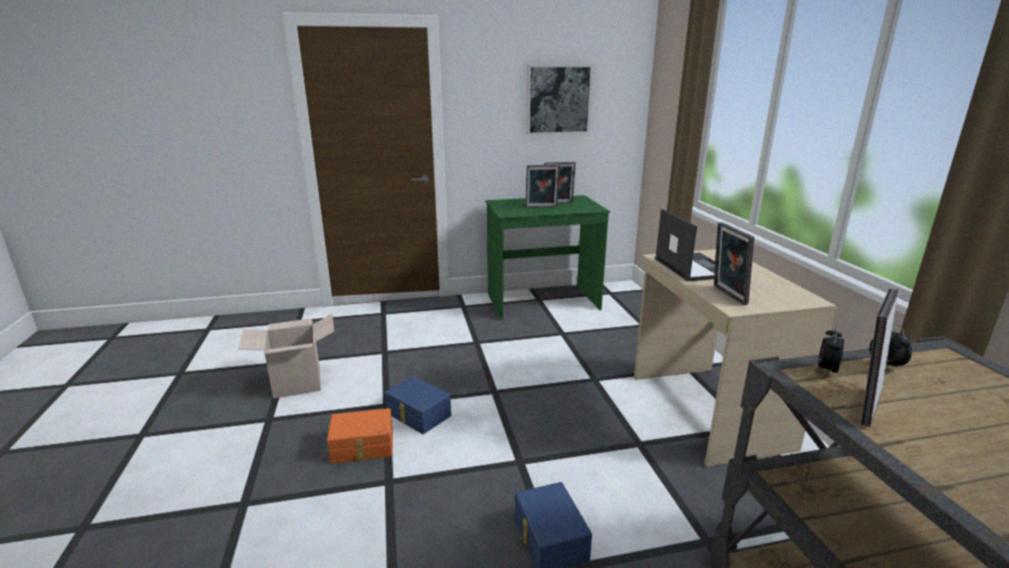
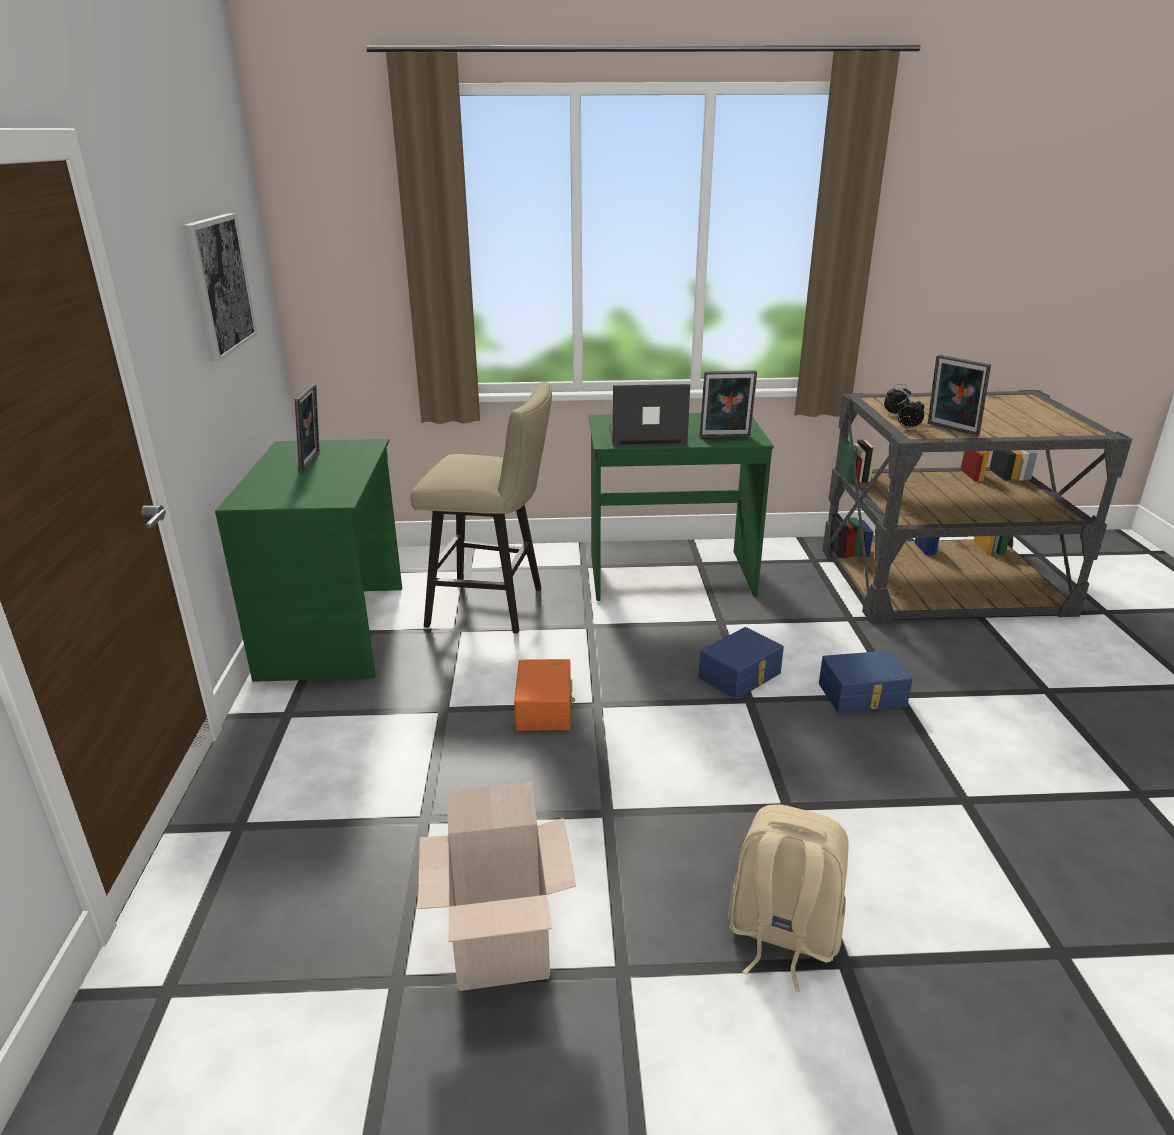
camera: 80 degrees left, 5 degrees up
orange storage box [327,408,393,464] -> orange storage box moved to [514,659,575,731]
blue storage box [385,376,451,434] -> blue storage box moved to [699,627,784,699]
picture frame [525,165,560,208] -> none
beige desk [634,249,836,467] -> green desk [589,413,774,601]
none -> beige stool [410,382,552,633]
none -> beige backpack [728,804,849,992]

